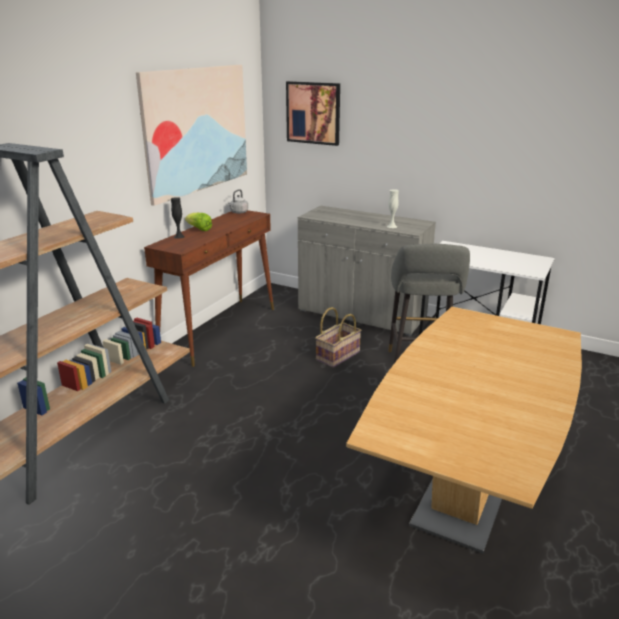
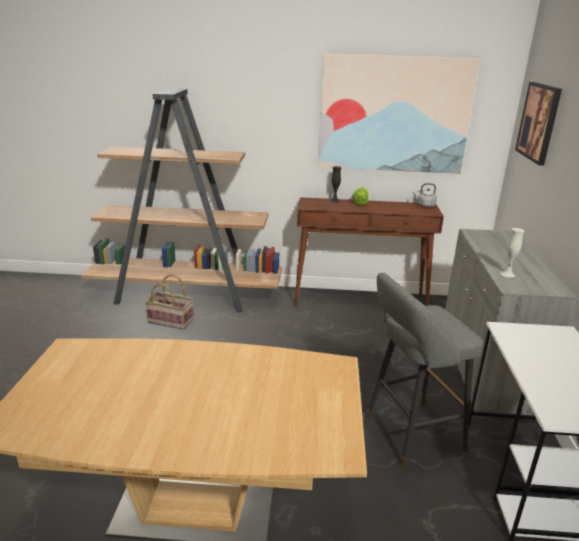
camera: 65 degrees right, 0 degrees up
basket [315,307,361,368] -> basket moved to [145,274,194,330]

